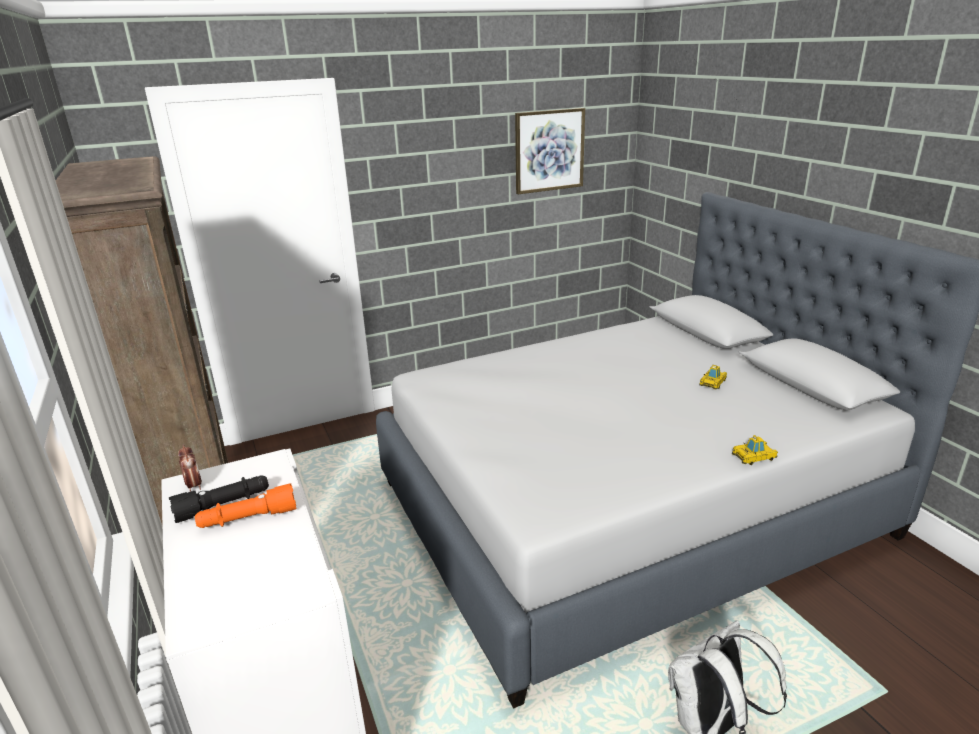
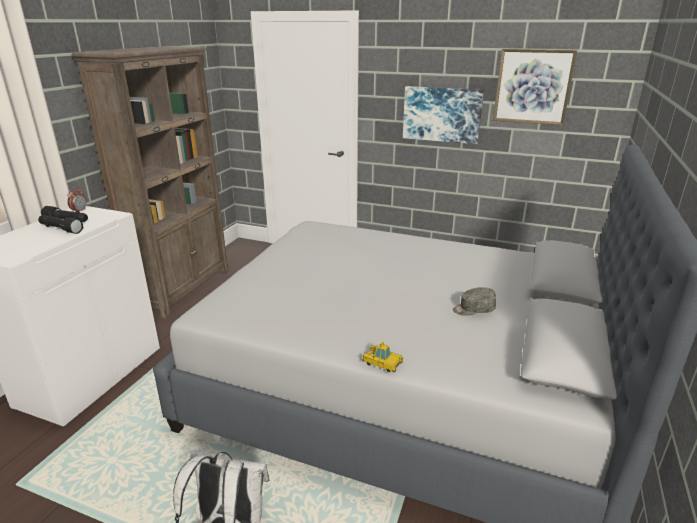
camera: 45 degrees right, 0 degrees up
orange flashlight [195,483,297,528] -> black flashlight [38,215,83,234]
toy car [699,365,727,389] -> grey cap [453,287,496,316]
none -> picture [403,86,484,144]

